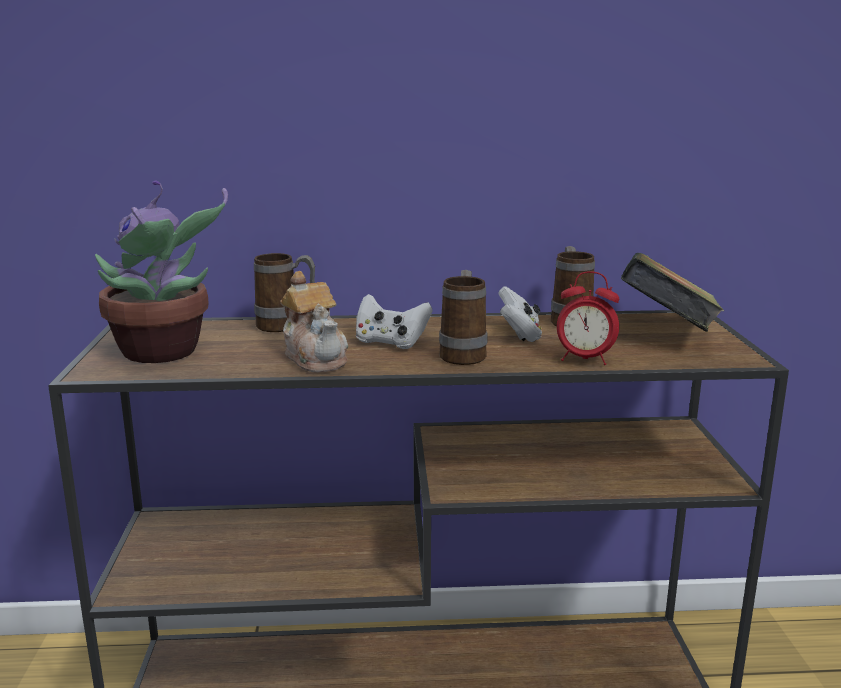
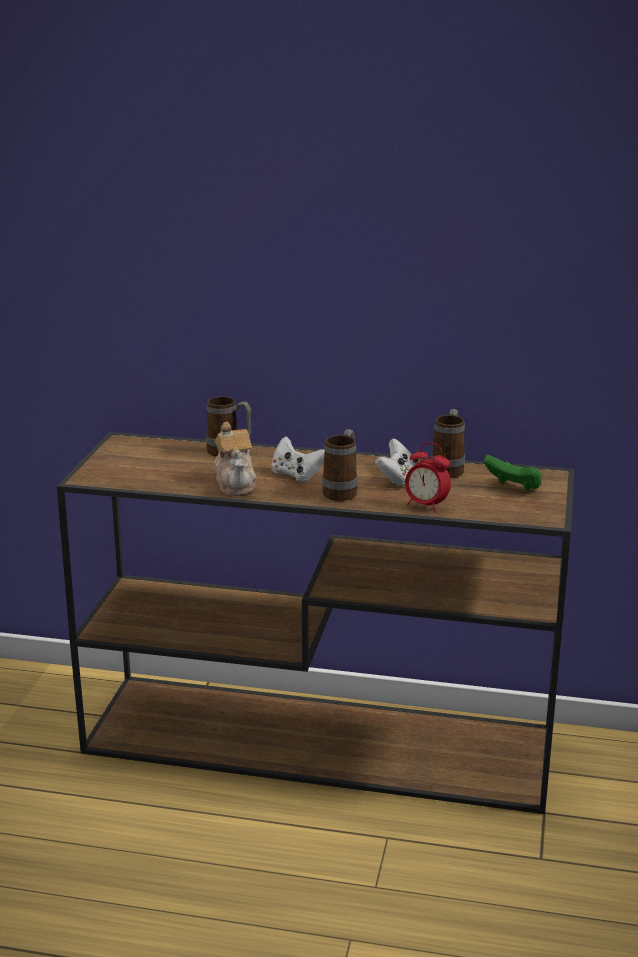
camera: 15 degrees right, 5 degrees up
potted plant [95,180,228,363] -> none
book [621,253,724,332] -> green game controller [483,455,542,491]

